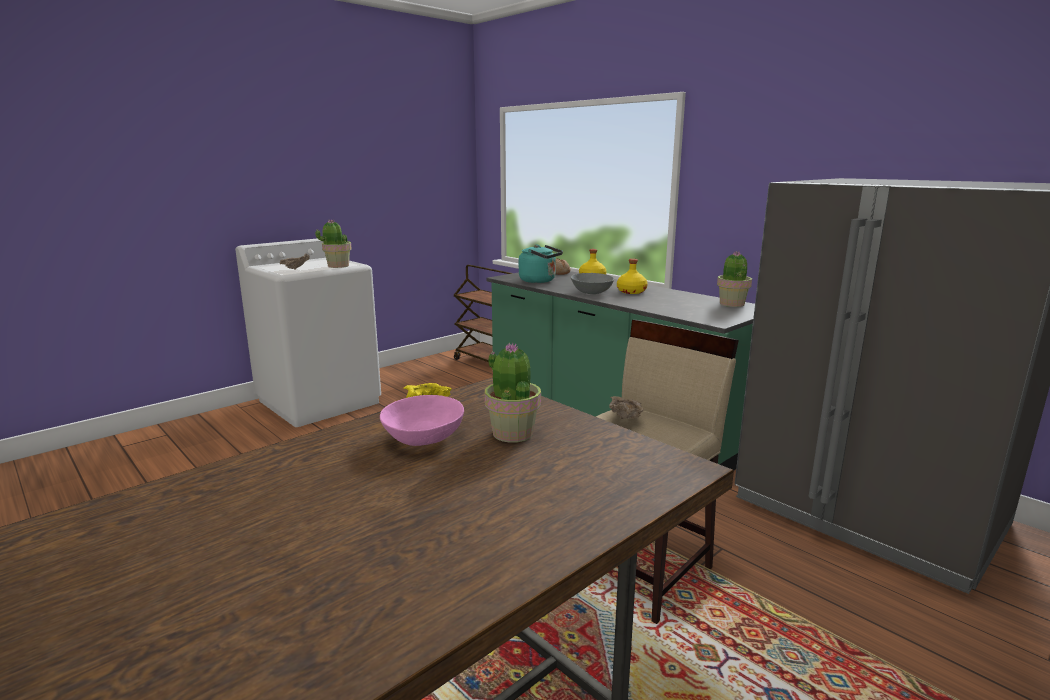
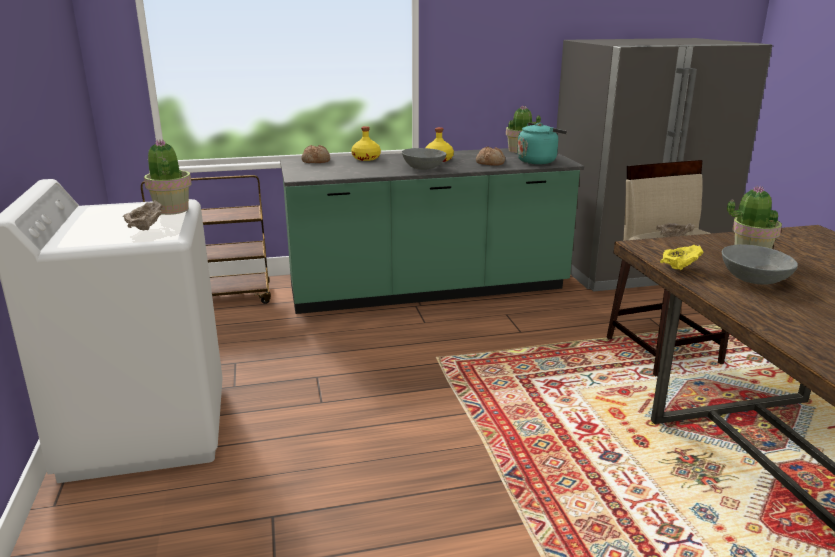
camera: 60 degrees left, 5 degrees up
pink bowl [380,395,464,446] -> grey bowl [722,244,798,285]
turquoise kettle [519,245,563,283] -> turquoise kettle moved to [517,123,567,164]
none -> bread [476,146,505,166]

